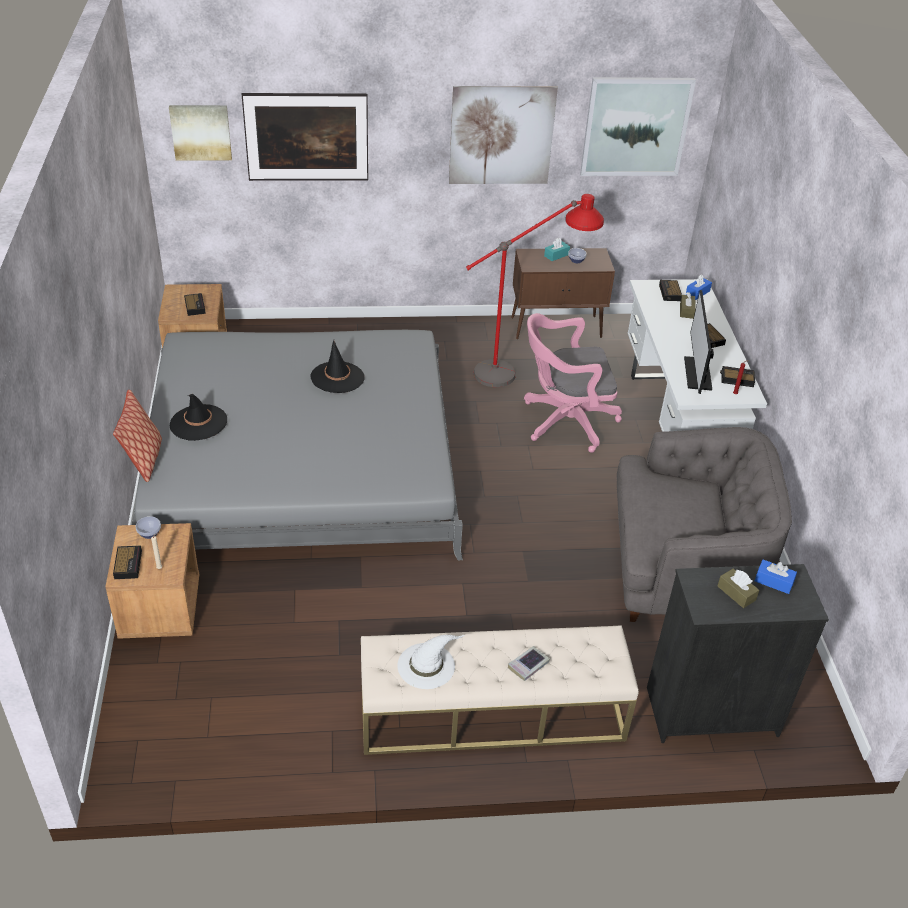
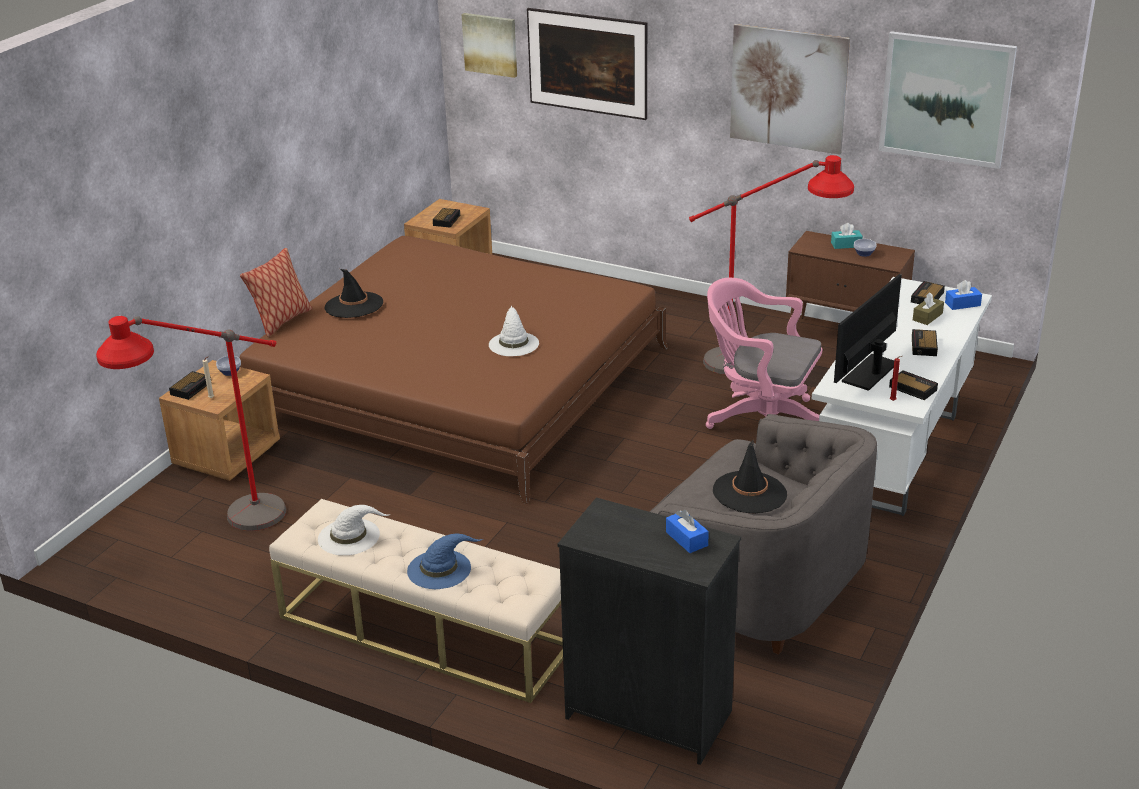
camera: 35 degrees right, 10 degrees down
grey bed [132,330,463,560] -> brown bed [240,236,668,504]
black hat [311,340,365,393] -> black hat moved to [713,439,787,513]
book [508,646,550,681] -> blue hat [407,533,483,589]
brown tissue box [718,569,759,608] -> none
none -> red floor lamp [96,316,286,531]
none -> white hat [489,306,539,356]

